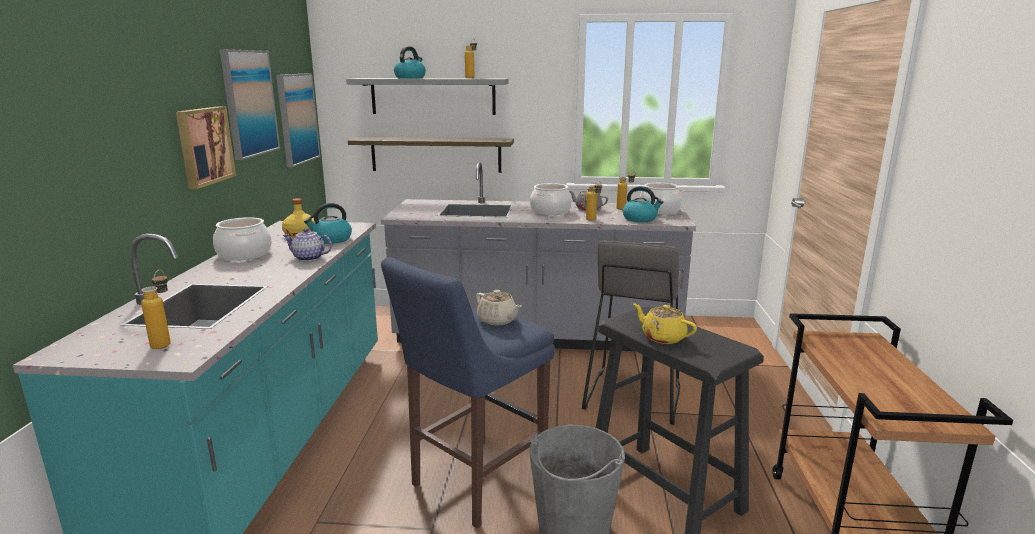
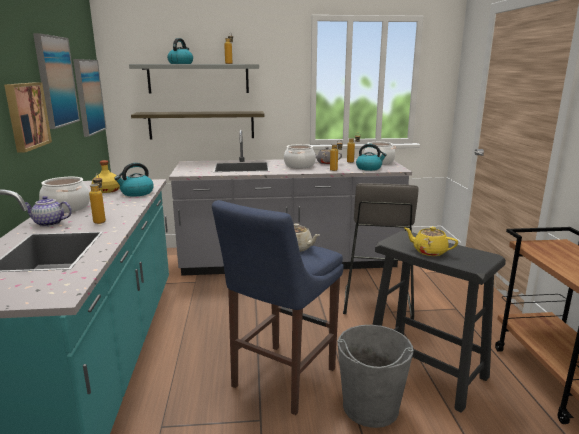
camera: 10 degrees left, 0 degrees up
bottle [141,270,171,349] -> bottle moved to [89,174,106,224]
teapot [283,228,332,261] -> teapot moved to [25,196,72,227]

